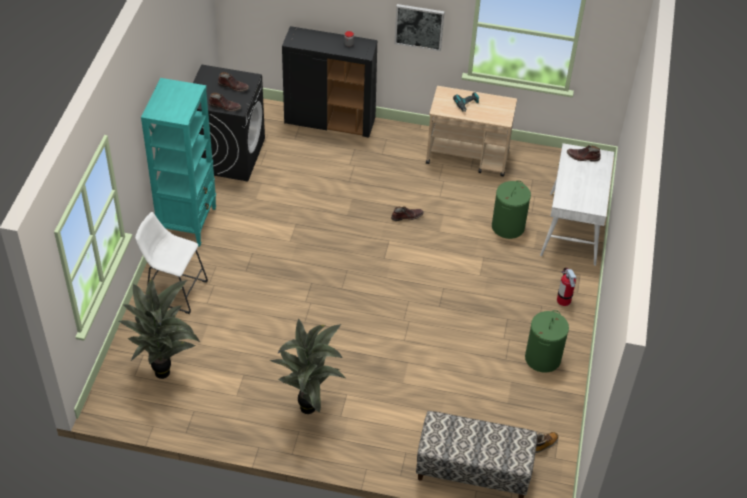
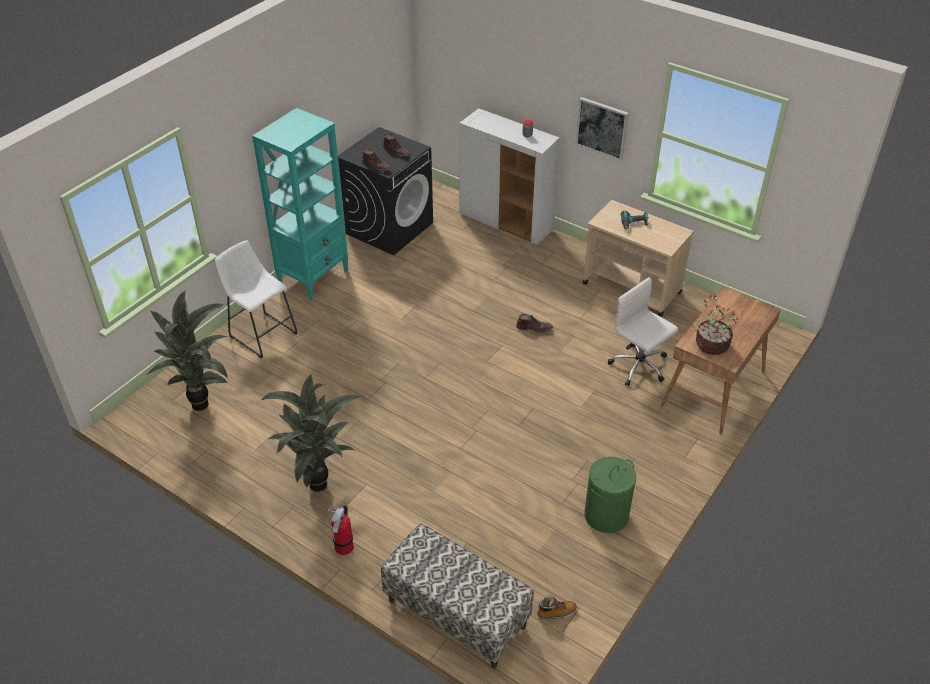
camera: 25 degrees right, 5 degrees down
black cabinet [282,26,377,137] -> white cabinet [459,108,560,245]
green laundry basket [492,180,531,239] -> white office chair [608,277,678,386]
white desk [540,143,614,266] -> brown desk [661,286,781,435]
fire extinguisher [557,268,577,306] -> fire extinguisher moved to [327,506,354,555]
brown boot [567,145,601,162] -> none
none -> potted plant [691,295,739,355]

